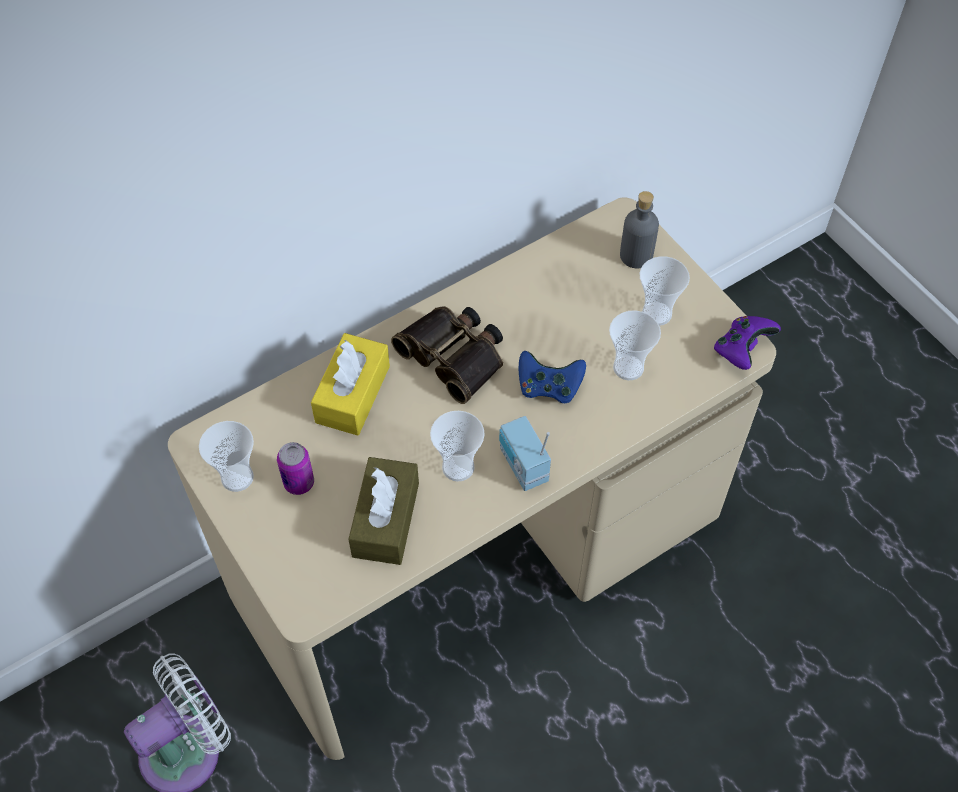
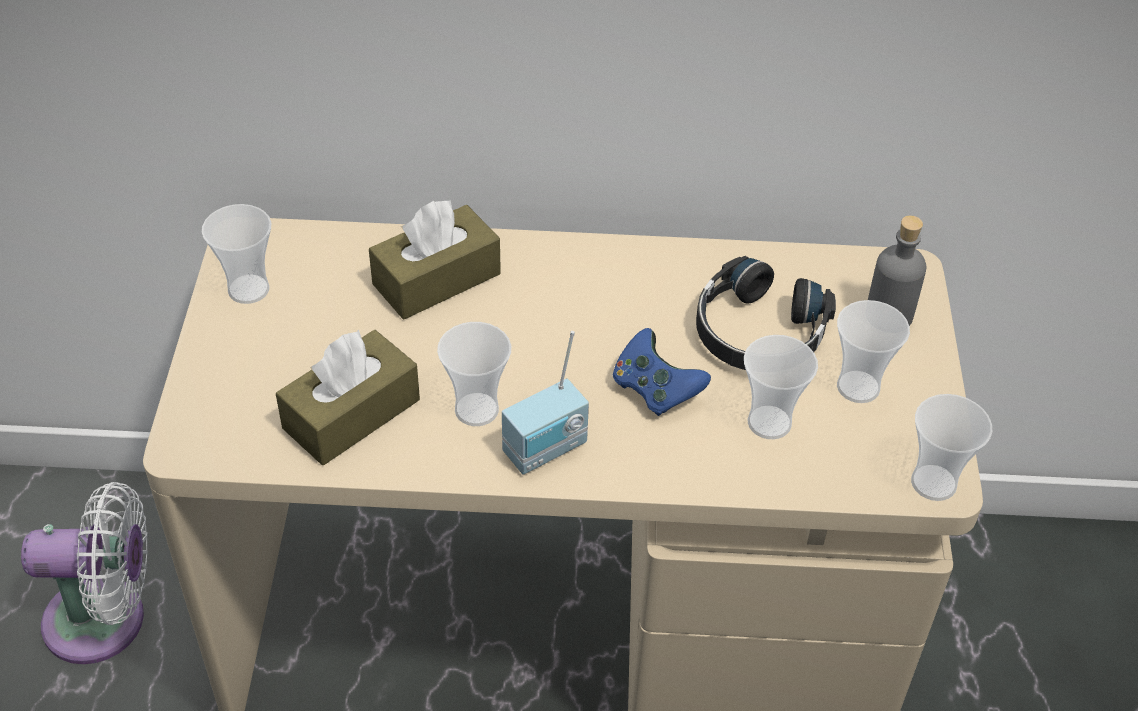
camera: 35 degrees right, 10 degrees down
can [277,442,314,495] -> none
yellow tissue box [311,333,390,436] -> brown tissue box [369,200,501,319]
binoculars [391,306,503,404] -> none
radio [499,416,551,491] -> radio turned 135 degrees counterclockwise [502,331,589,475]
purple game controller [714,316,781,370] -> cup [911,394,993,501]
none -> black headphones [696,256,836,370]

